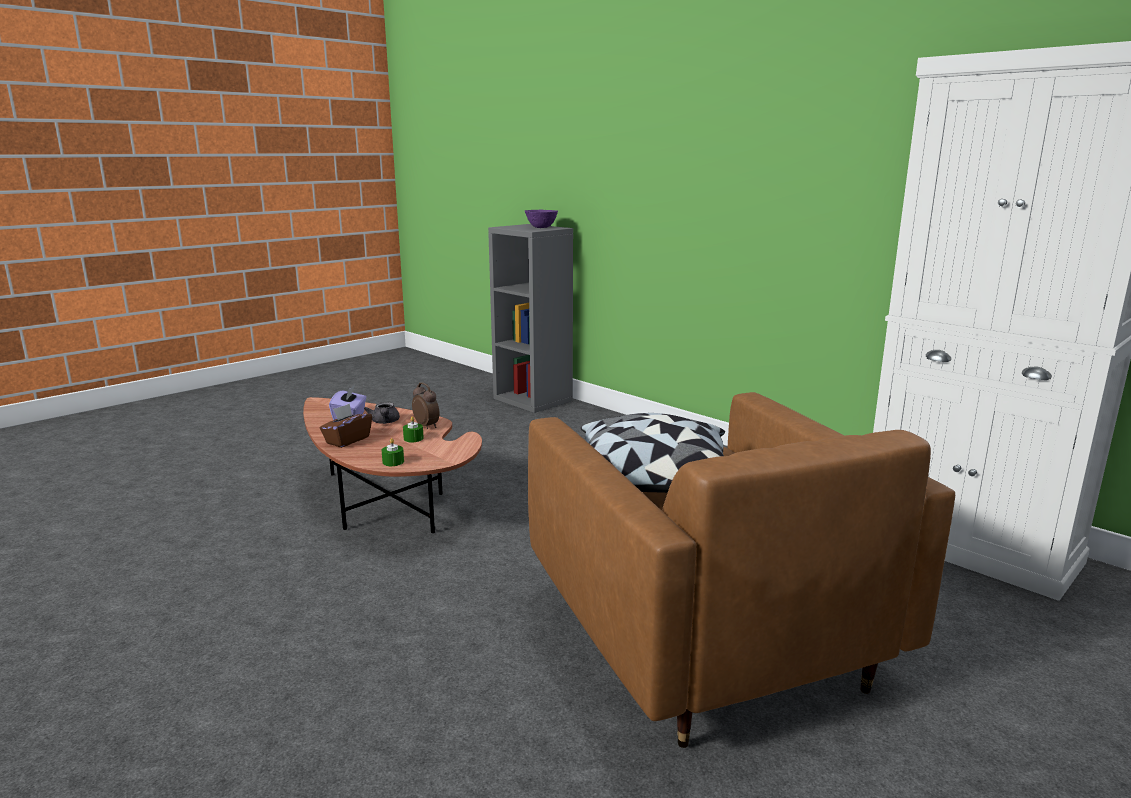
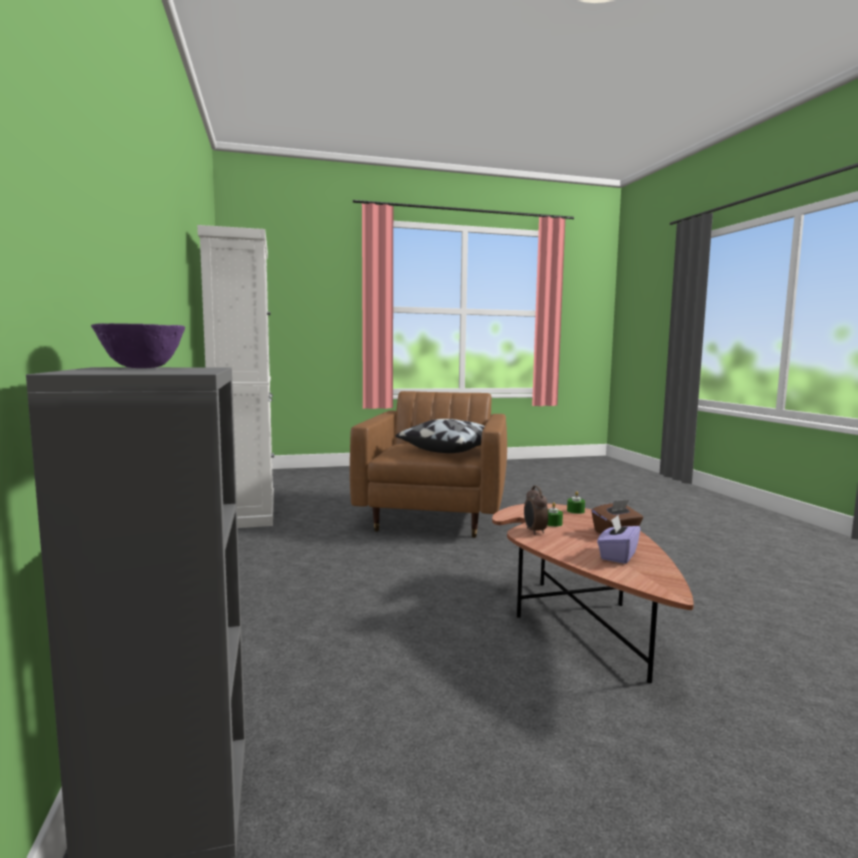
camera: 150 degrees left, 10 degrees down
grey teapot [364,402,400,424] -> none

